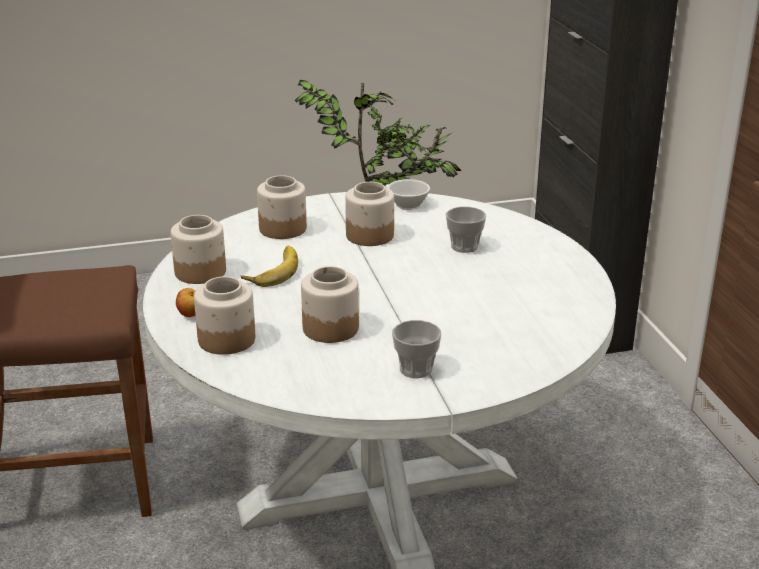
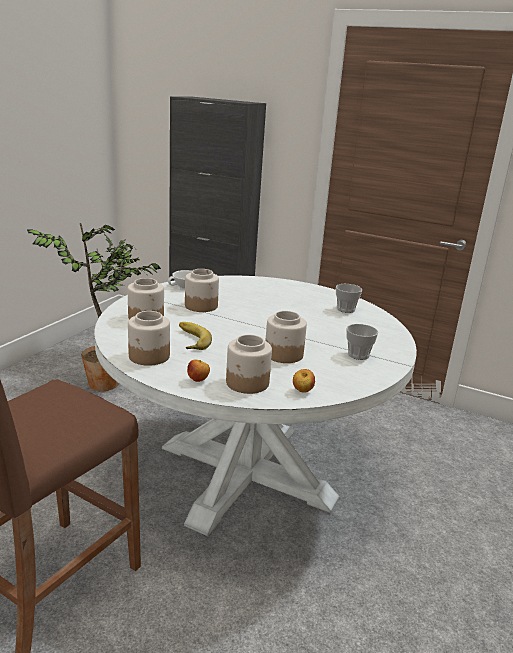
camera: 50 degrees left, 5 degrees down
cup [446,207,486,253] -> cup moved to [336,284,362,313]
none -> apple [293,369,315,393]

